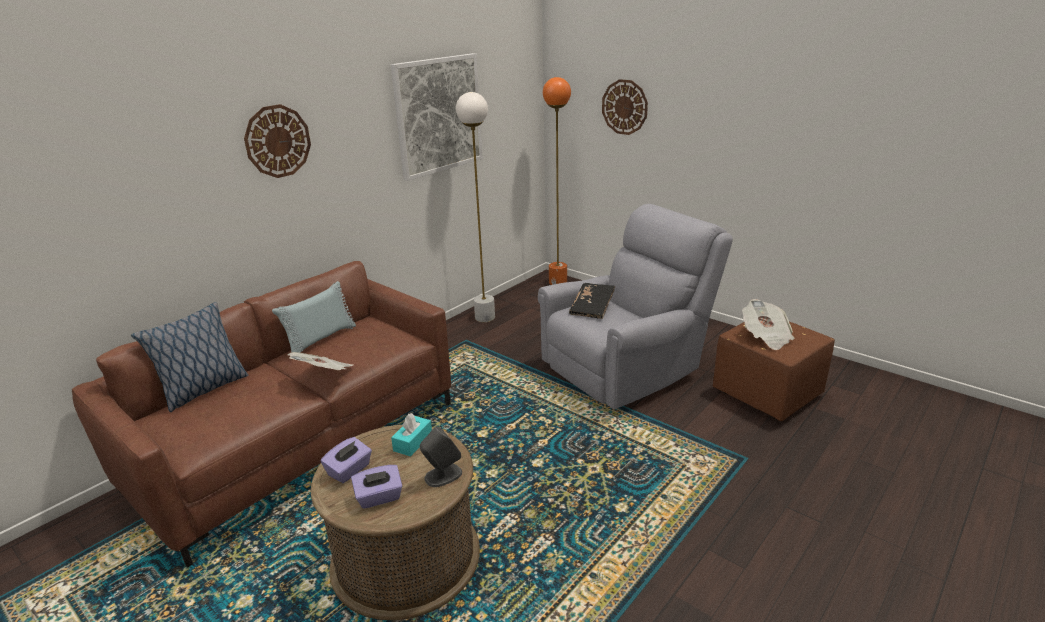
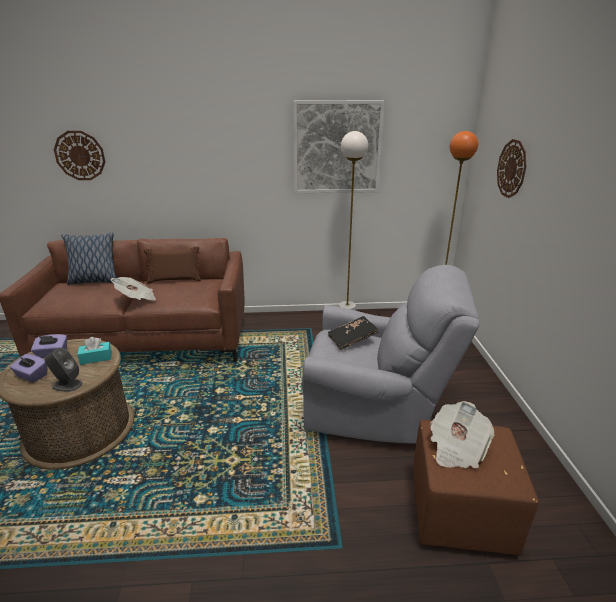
camera: 45 degrees right, 0 degrees up
wall clock [244,104,311,178] -> wall clock moved to [54,131,105,180]
blue pillow [272,281,356,353] -> brown pillow [144,246,201,284]

